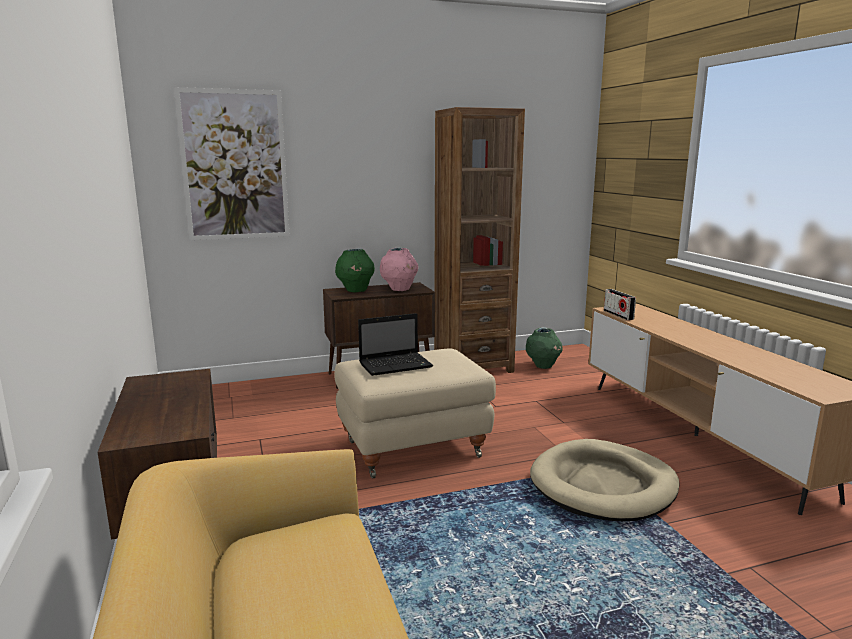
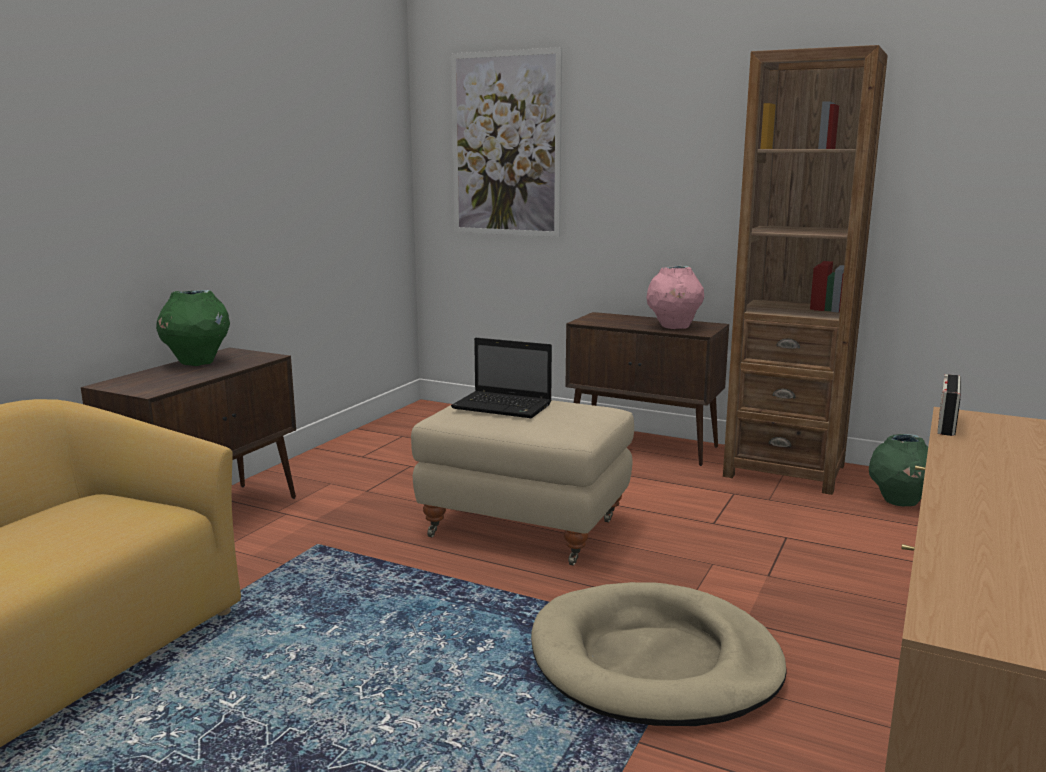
camera: 45 degrees right, 0 degrees up
green vase [335,248,375,292] -> green vase moved to [156,290,230,366]

